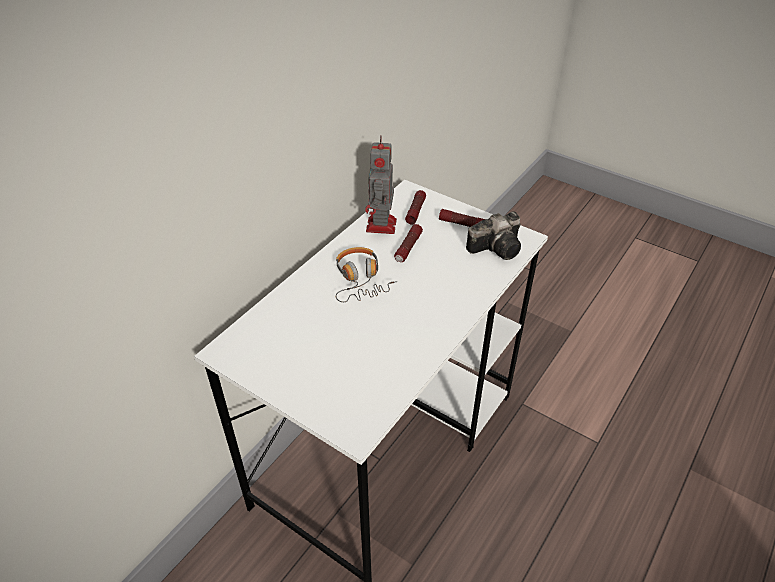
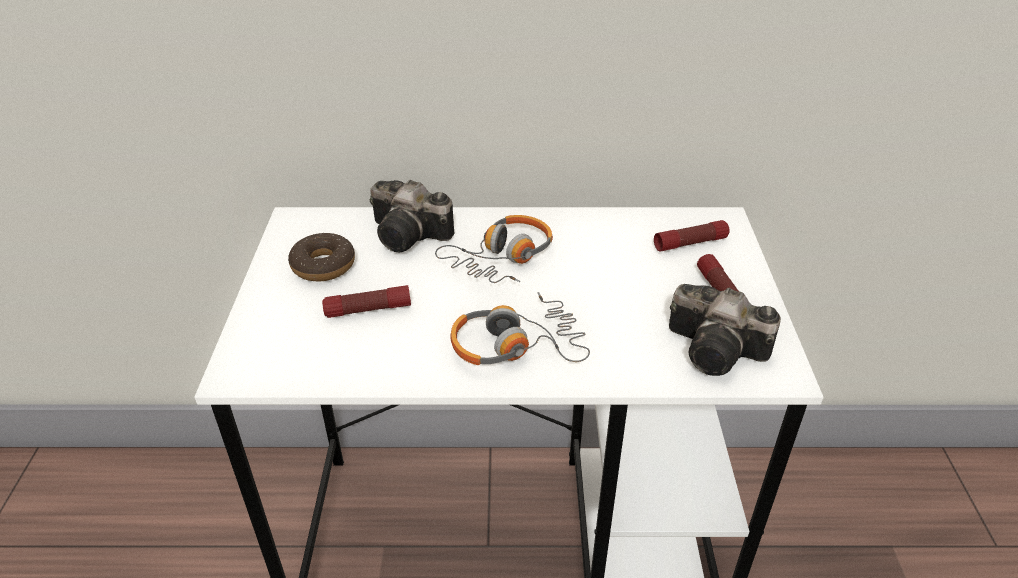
camera: 55 degrees right, 5 degrees down
toy robot [365,135,397,234] -> none
flashlight [394,224,423,262] -> flashlight moved to [322,285,411,318]
none -> donut [288,233,355,281]
none -> camera [370,180,454,252]
none -> headphones [450,292,590,365]

